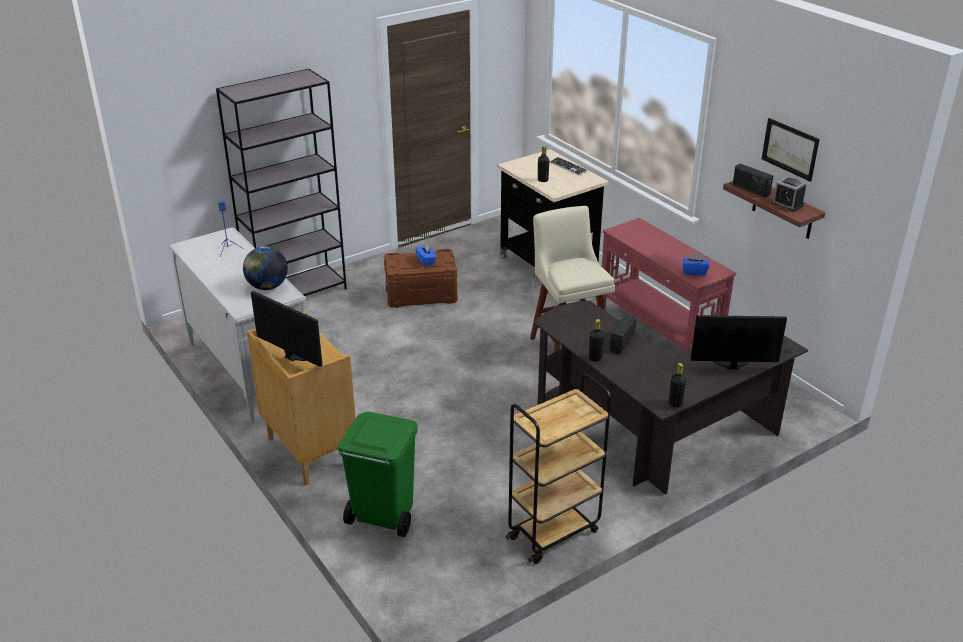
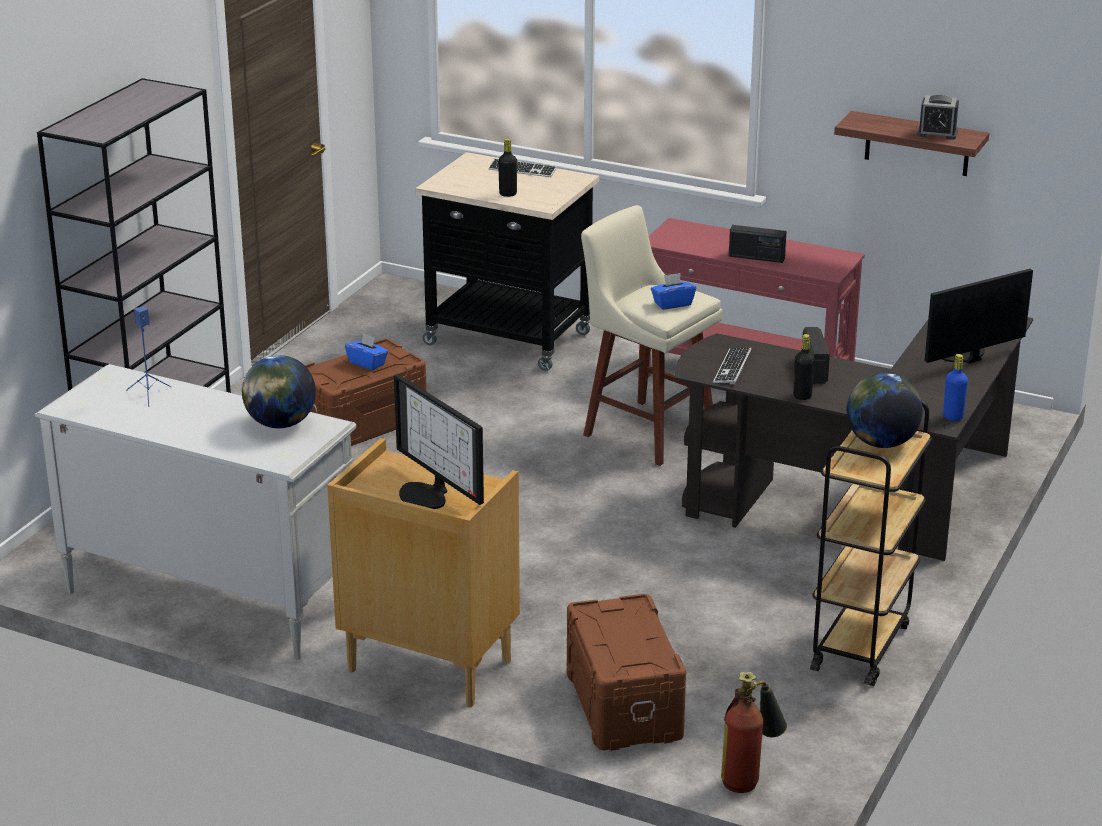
camera: 30 degrees left, 5 degrees down
monitor [251,291,322,367] -> monitor turned 135 degrees counterclockwise [394,374,484,509]
green trash can [338,412,418,537] -> brown storage box [567,594,686,751]
black bottle [669,363,686,408] -> blue bottle [943,354,968,421]
blue tissue box [683,253,709,276] -> blue tissue box moved to [651,273,696,310]
radio [733,164,773,198] -> radio moved to [729,225,787,263]
picture [762,118,820,182] -> none
none -> keyboard [713,348,752,384]
none -> fire extinguisher [721,672,787,793]
none -> globe [847,373,923,448]

